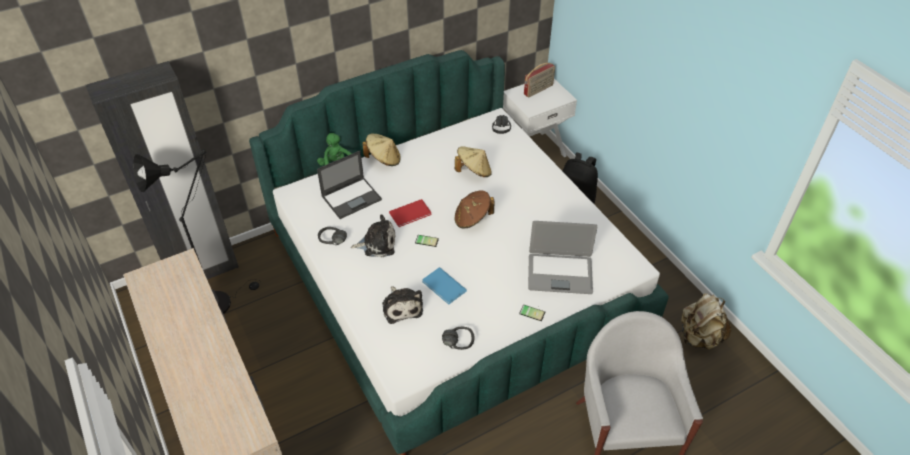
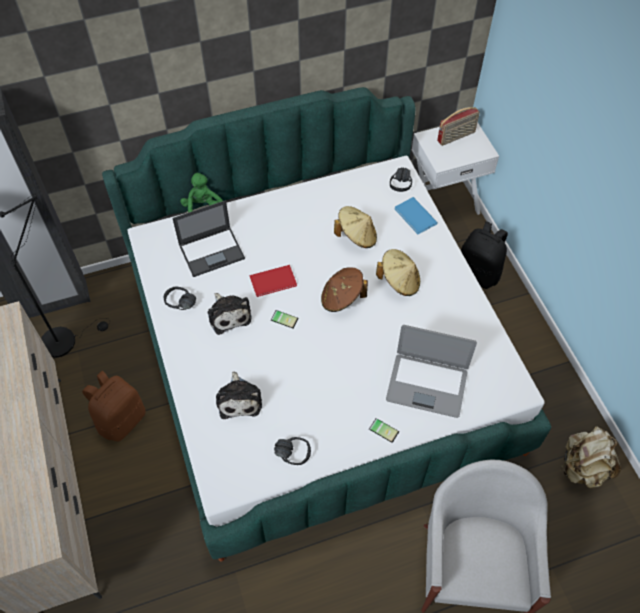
camera: 10 degrees right, 10 degrees up
plush toy [351,214,395,258] -> plush toy turned 60 degrees clockwise [207,293,251,335]
beige hat [362,133,401,166] -> beige hat moved to [376,249,420,296]
blue book [422,267,467,304] -> blue book moved to [395,197,438,234]
none -> brown backpack [82,371,146,442]

